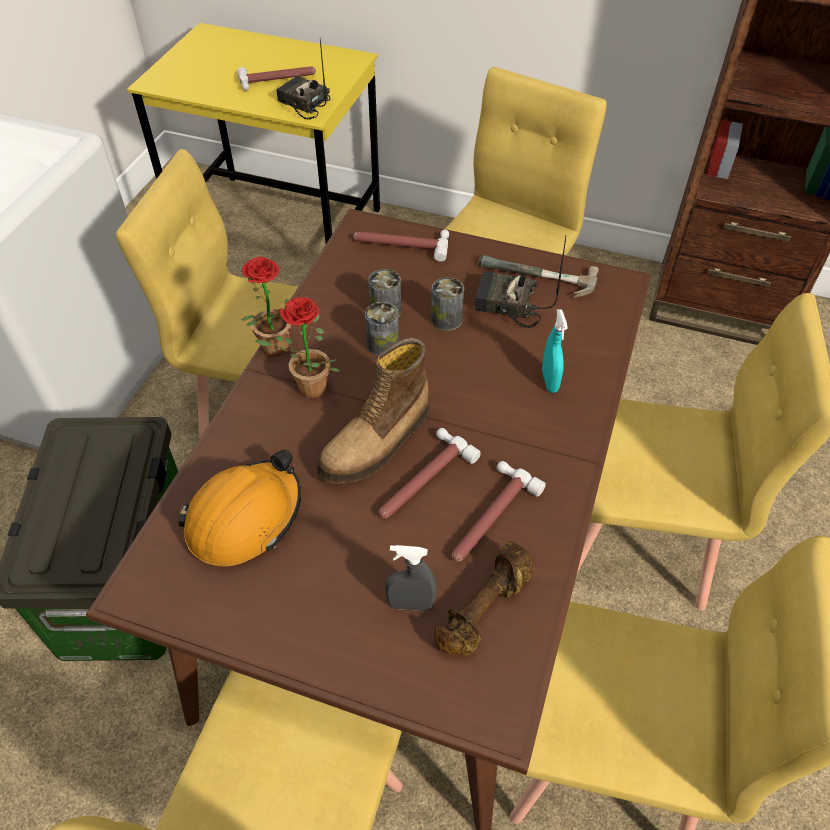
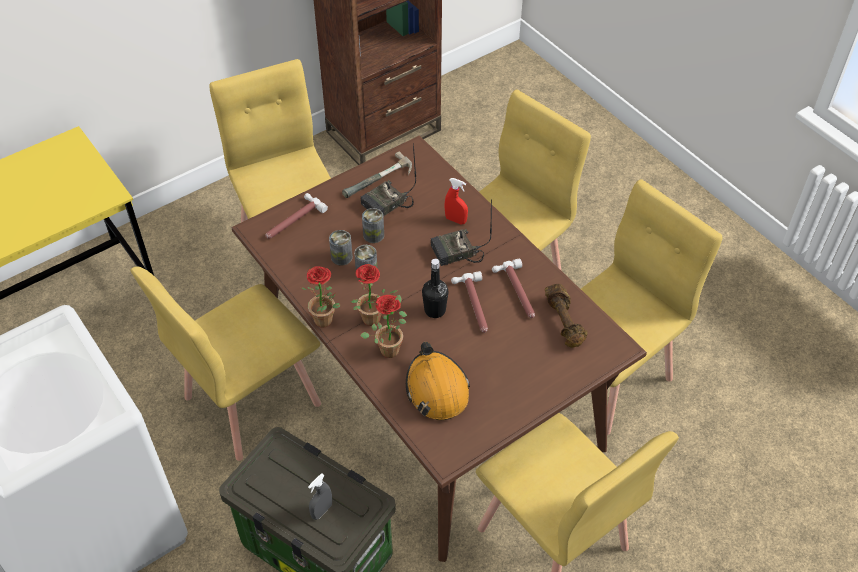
camera: 55 degrees left, 0 degrees up
hammer [237,67,316,90] -> none
radio [276,38,330,120] -> radio moved to [431,200,492,266]
boot [317,338,430,484] -> black bottle [422,259,448,318]
grey spray bottle [385,545,436,611] -> grey spray bottle moved to [308,474,332,520]
turquoise spray bottle [542,309,568,393] -> red spray bottle [444,178,468,225]
none -> potted plant [360,294,407,358]

